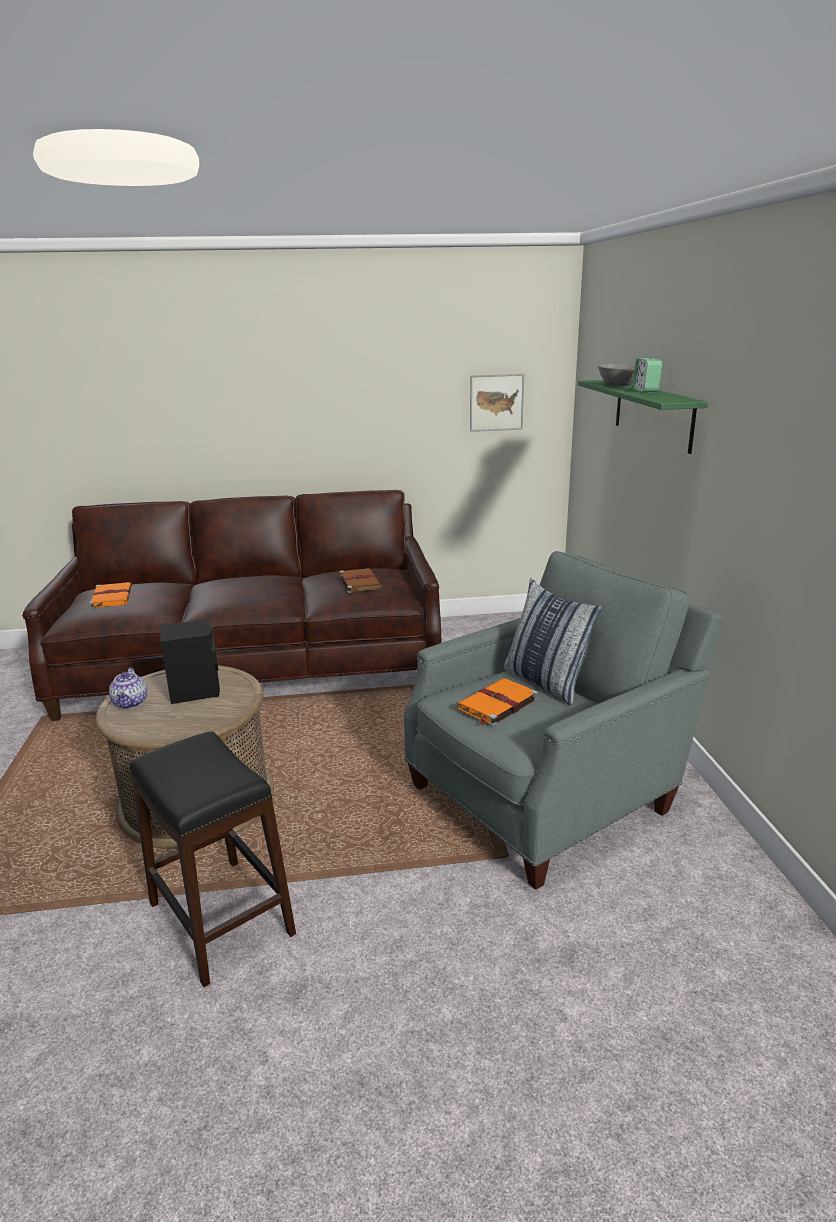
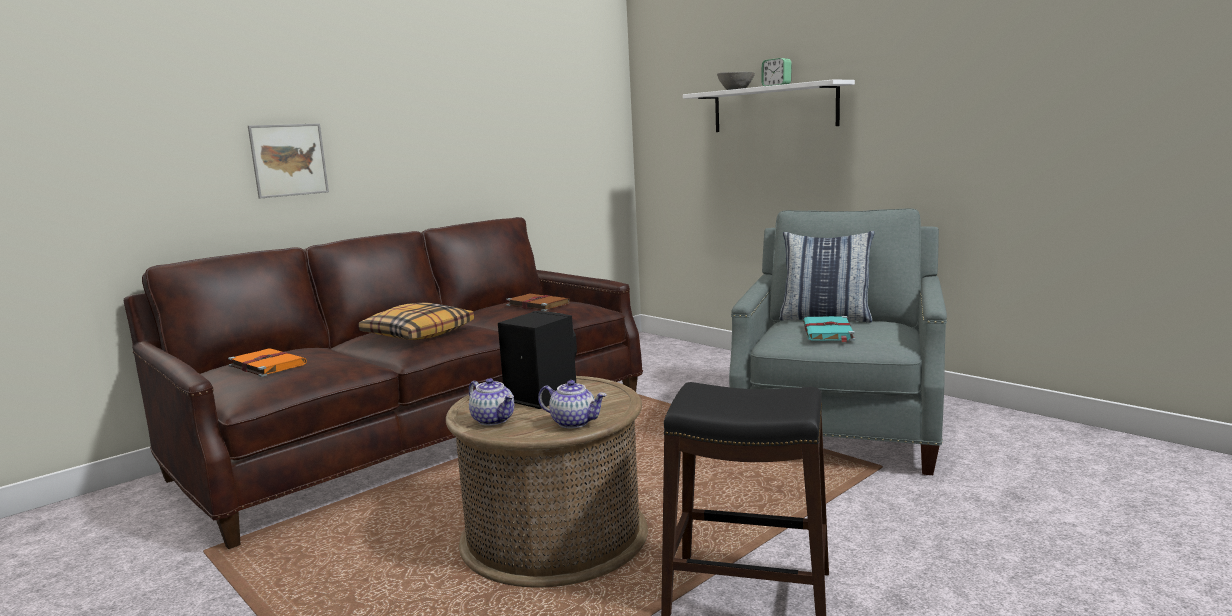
camera: 35 degrees left, 10 degrees down
orange book [457,678,538,726] -> turquoise book [803,316,855,342]
picture [470,374,525,432] -> picture moved to [248,123,329,199]
green shelf [578,380,708,454] -> white shelf [683,80,855,132]
none -> pillow [359,302,474,340]
none -> teapot [538,380,606,428]

